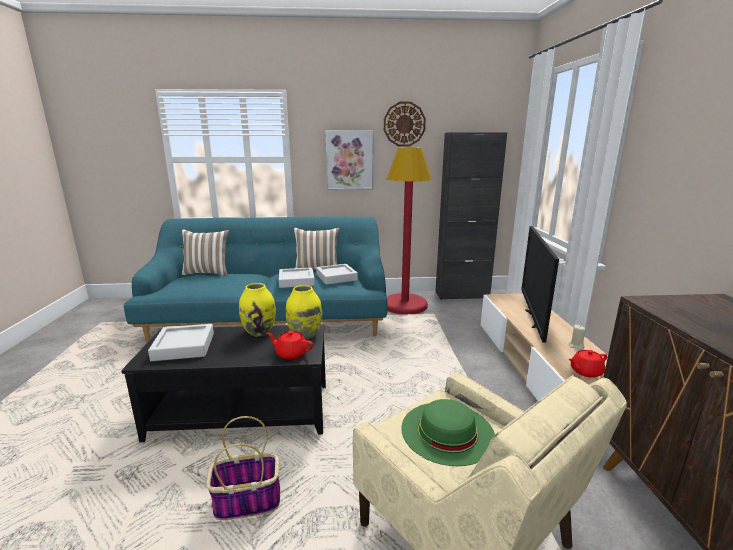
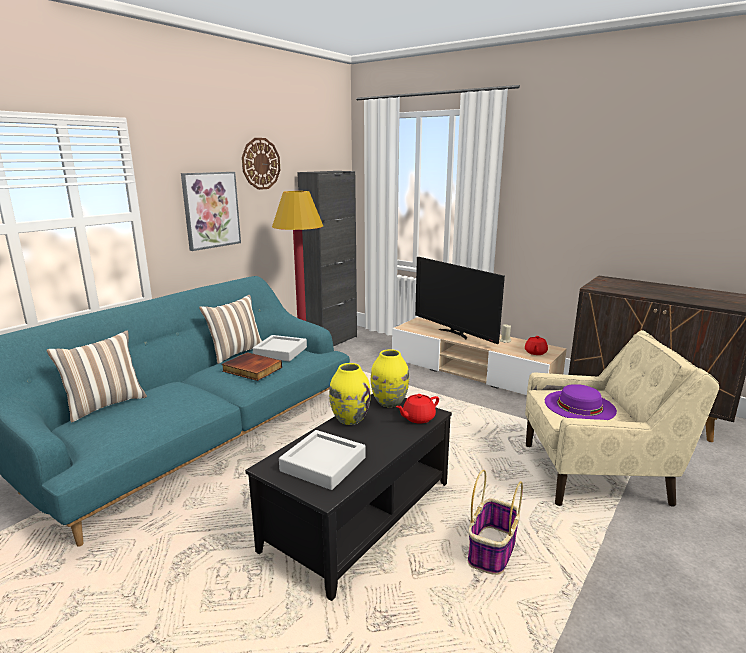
camera: 50 degrees left, 0 degrees up
grey tray [279,267,315,288] -> book [222,352,282,381]
green hat [401,399,495,466] -> purple hat [545,384,617,420]

